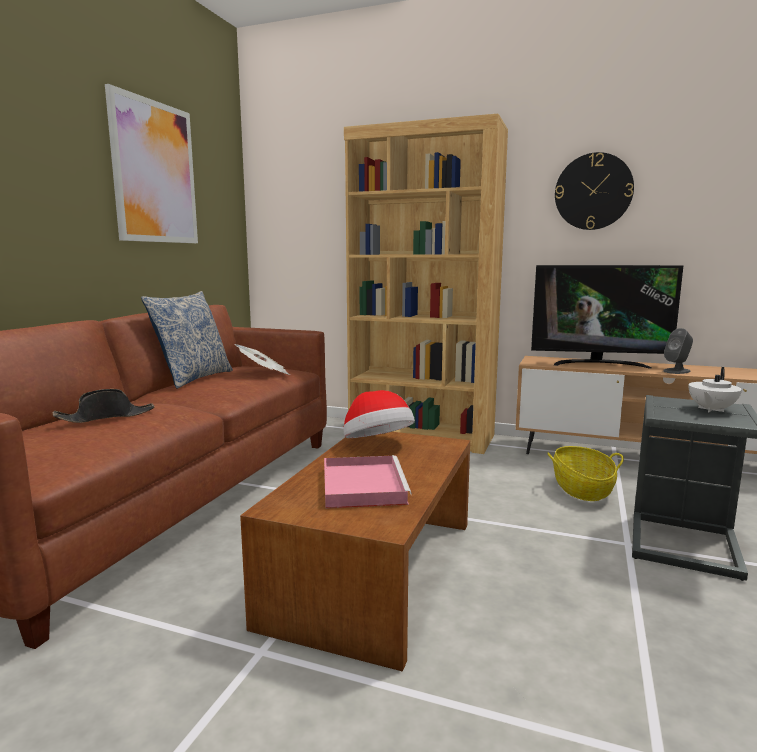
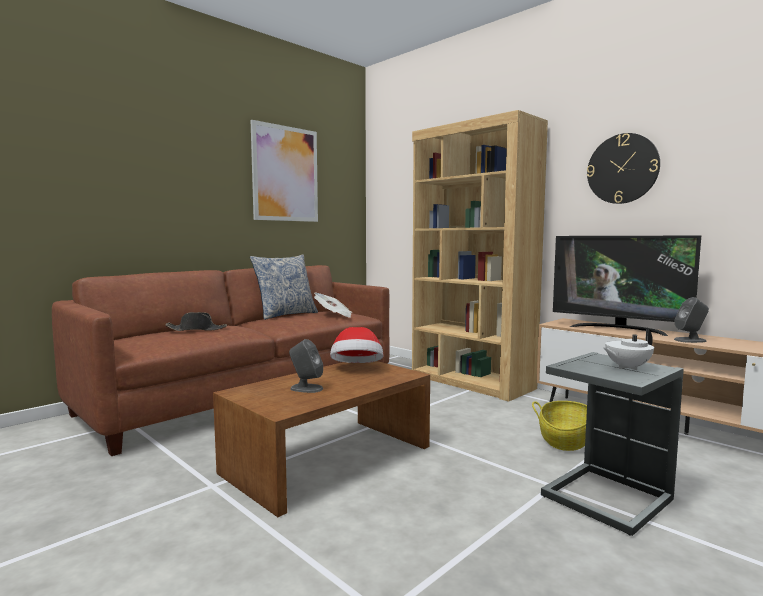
camera: 25 degrees right, 5 degrees down
pink tray [324,455,412,509] -> grey speaker [289,339,323,393]

